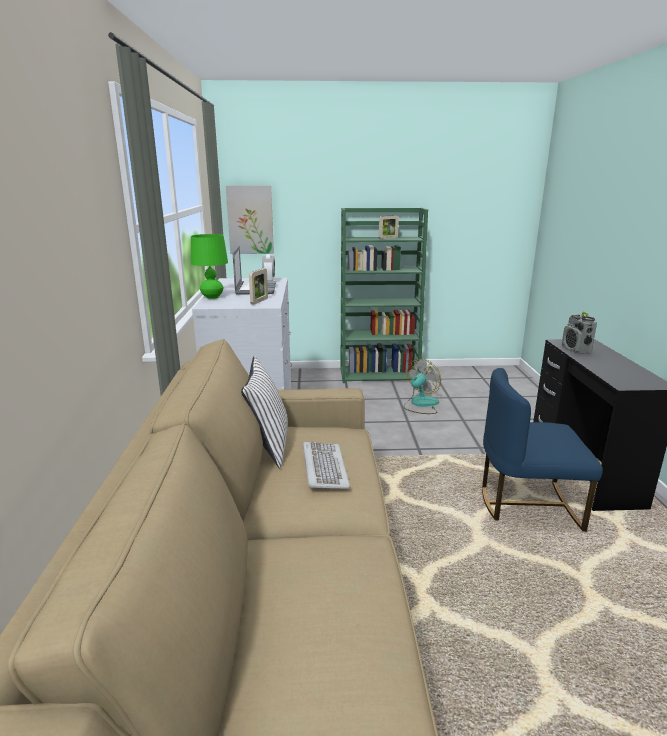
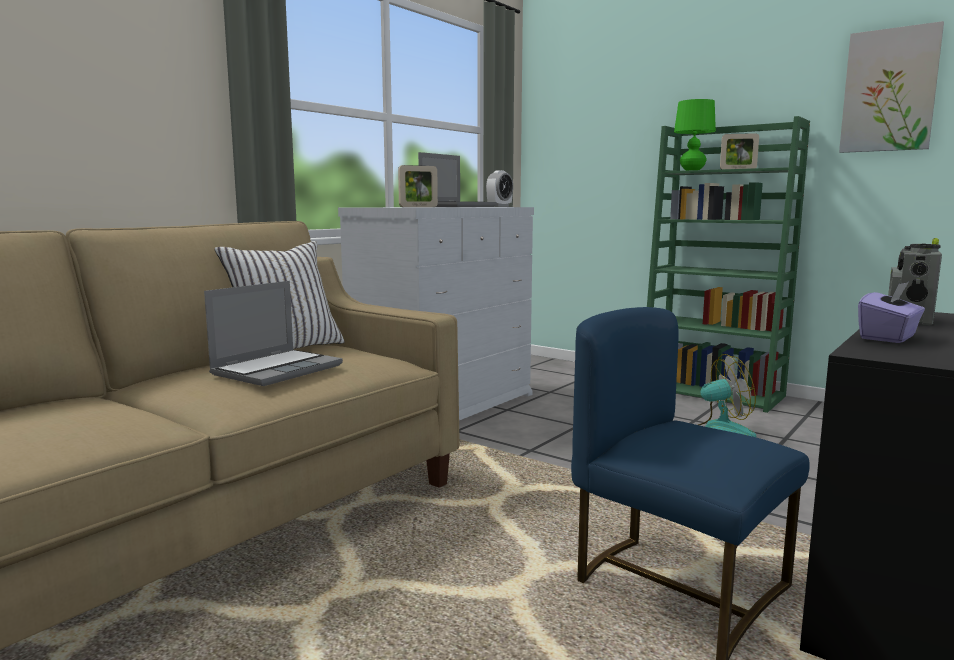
camera: 40 degrees right, 10 degrees down
green table lamp [191,234,228,299] -> green table lamp moved to [674,99,716,170]
picture [226,186,274,254] -> picture moved to [839,21,944,153]
keyboard [303,441,350,489] -> laptop [204,281,343,386]
none -> purple tissue box [858,282,925,343]

